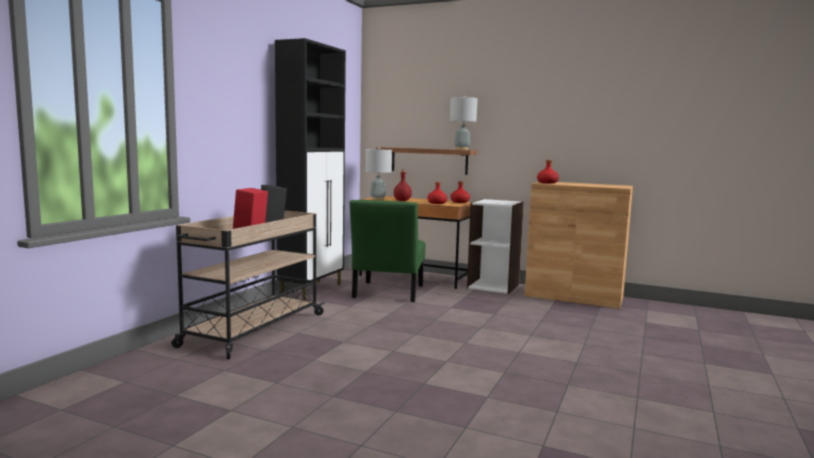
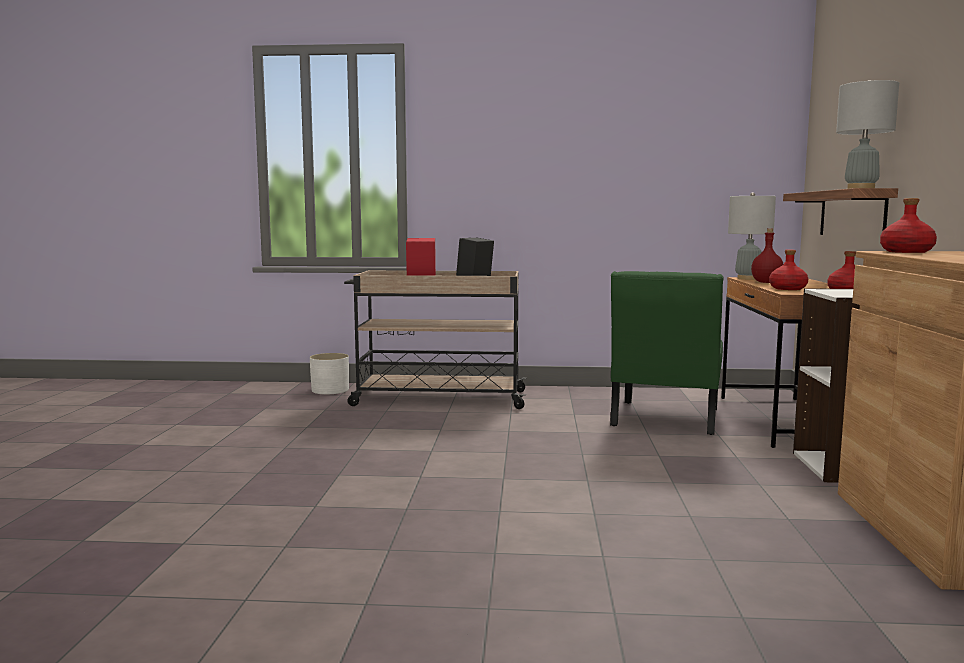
camera: 70 degrees right, 0 degrees up
black cabinet [275,38,346,300] -> none
green chair [349,200,425,302] -> green chair turned 60 degrees counterclockwise [610,271,723,435]
none -> white planter [310,353,349,394]

